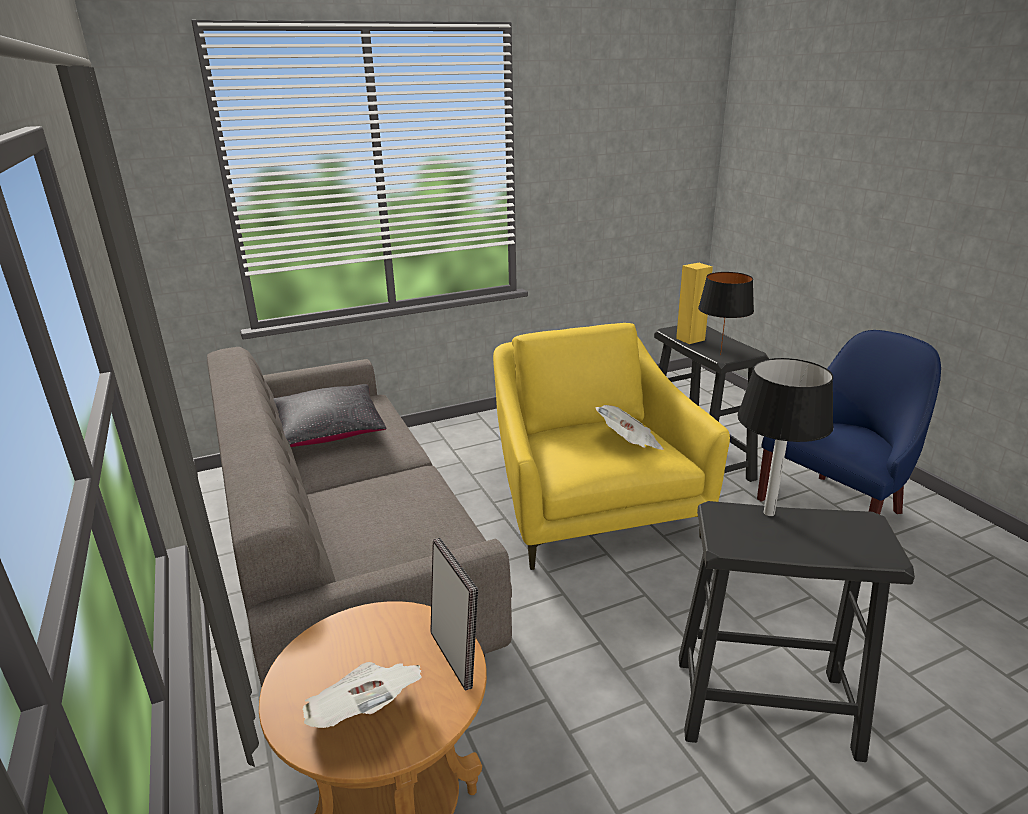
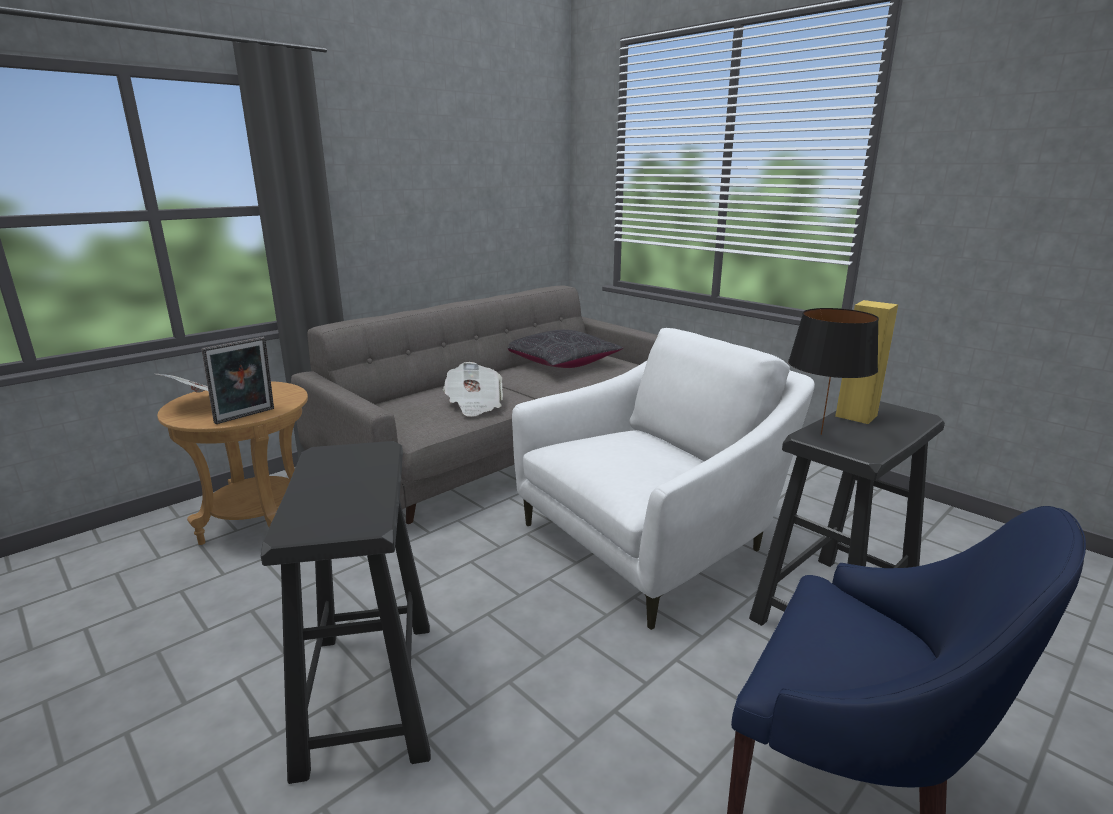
camera: 70 degrees right, 5 degrees down
yellow armchair [493,323,730,570] -> white armchair [512,328,815,630]
newspaper [595,405,664,450] -> newspaper moved to [443,362,503,417]
black table lamp [737,358,834,516] -> none

